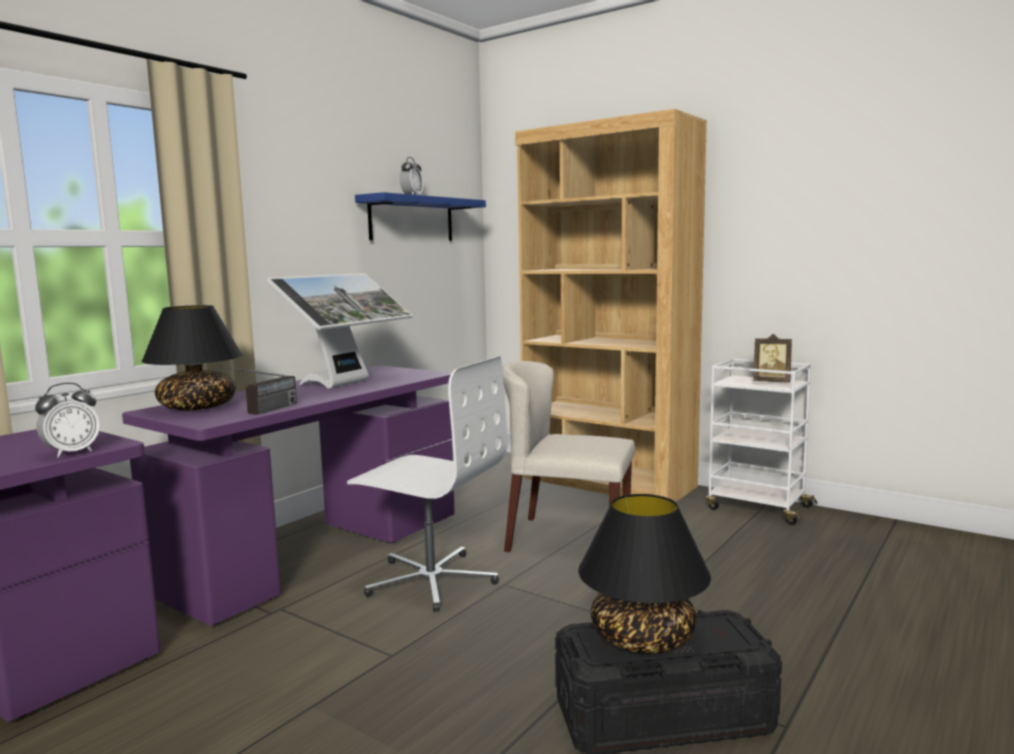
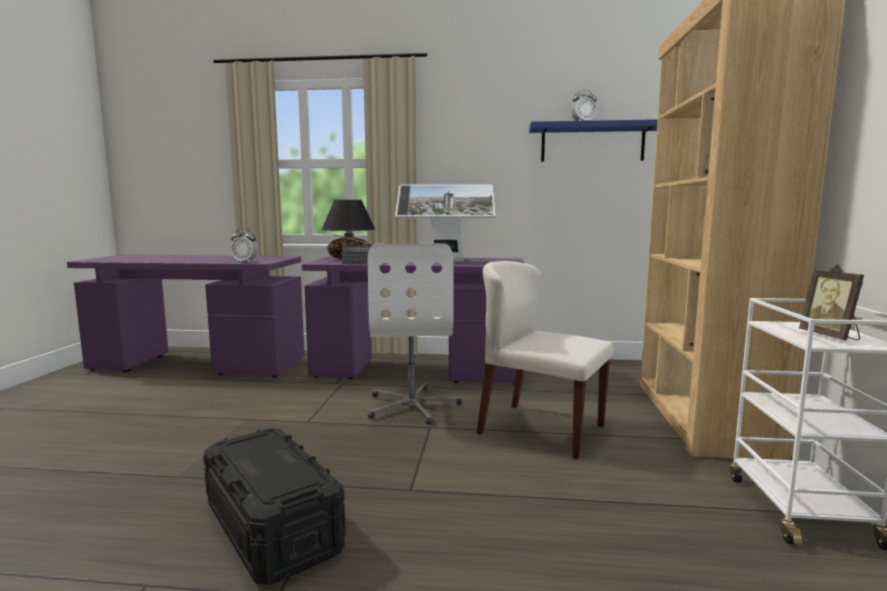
camera: 60 degrees right, 0 degrees up
beige chair [502,361,635,552] -> beige chair turned 45 degrees counterclockwise [477,261,613,459]
black table lamp [578,494,711,654] -> none

